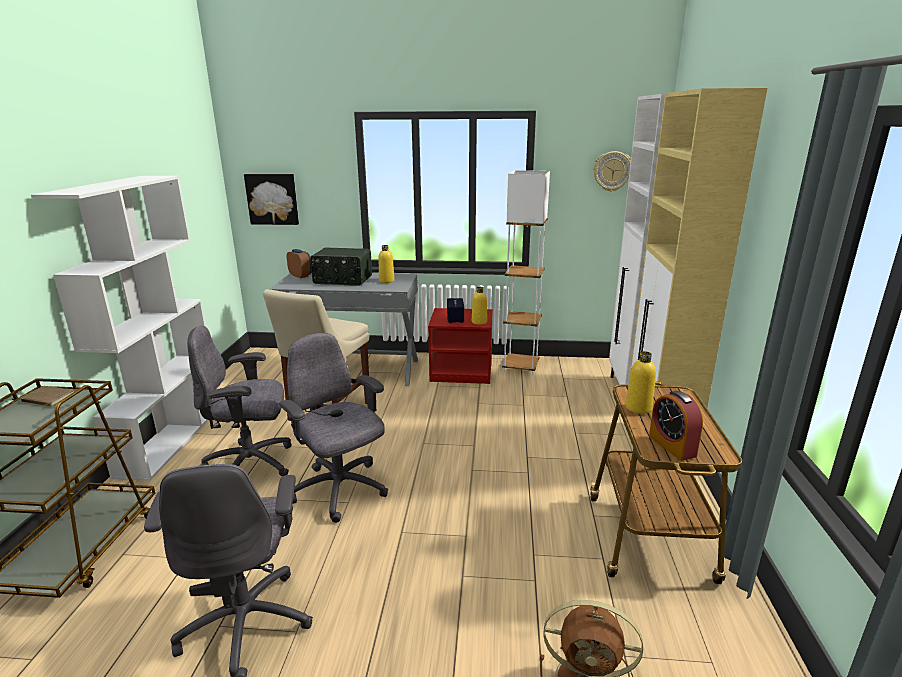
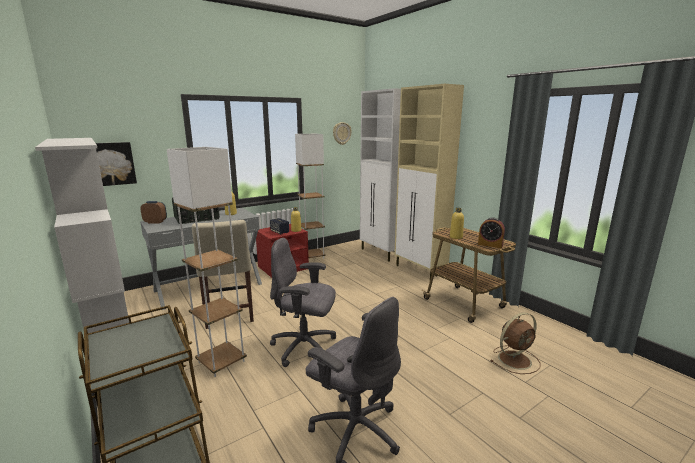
camera: 40 degrees left, 5 degrees down
brown book [20,386,74,407] -> none
grey office chair [187,325,292,476] -> white floor lamp [167,147,247,377]

